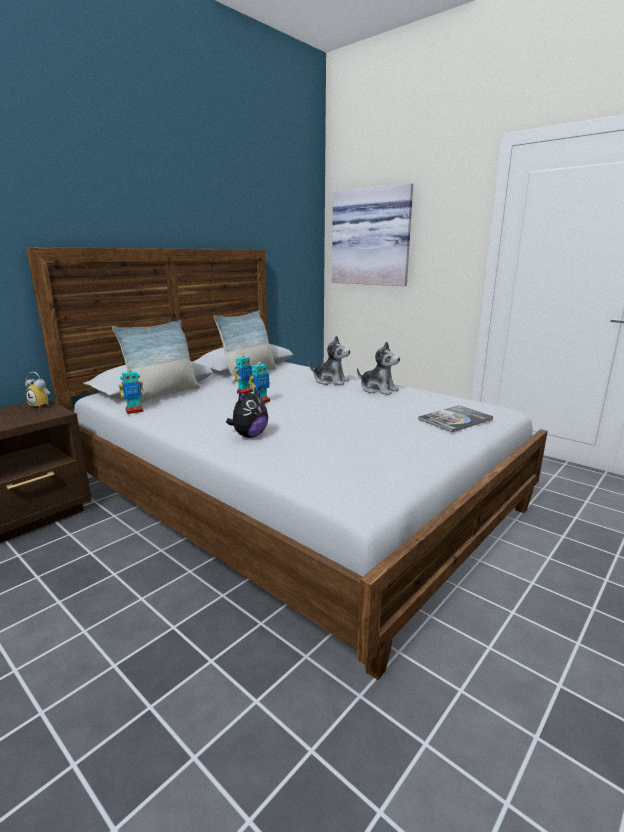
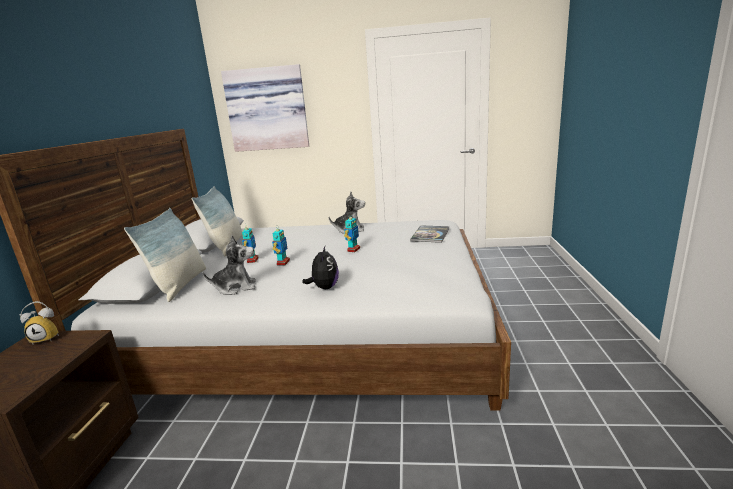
camera: 35 degrees left, 0 degrees up
toy robot [119,365,144,414] -> toy robot moved to [344,213,360,252]
plush toy [309,336,350,385] -> plush toy moved to [203,235,255,295]

